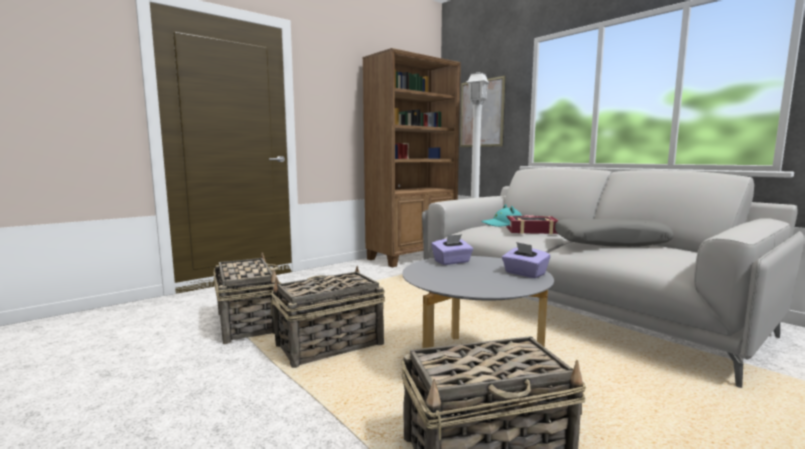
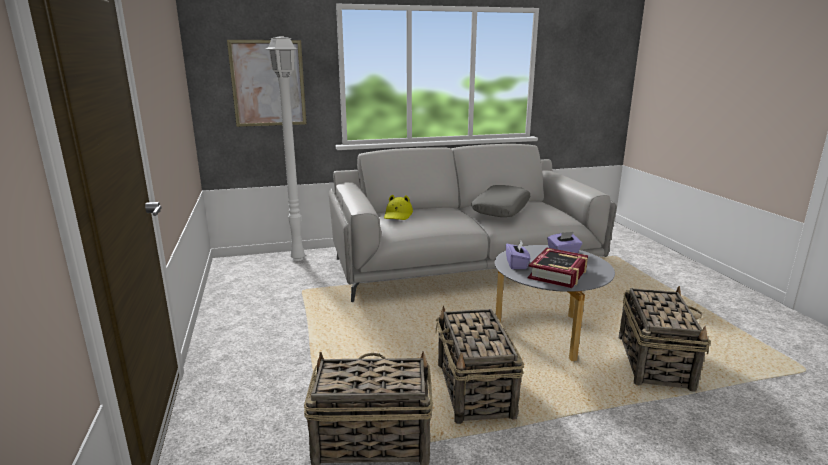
camera: 65 degrees left, 10 degrees up
brown bookcase [362,48,461,267] -> none
turquoise hat [481,204,522,227] -> yellow hat [384,195,413,220]
book [506,215,559,234] -> book moved to [528,247,588,288]

